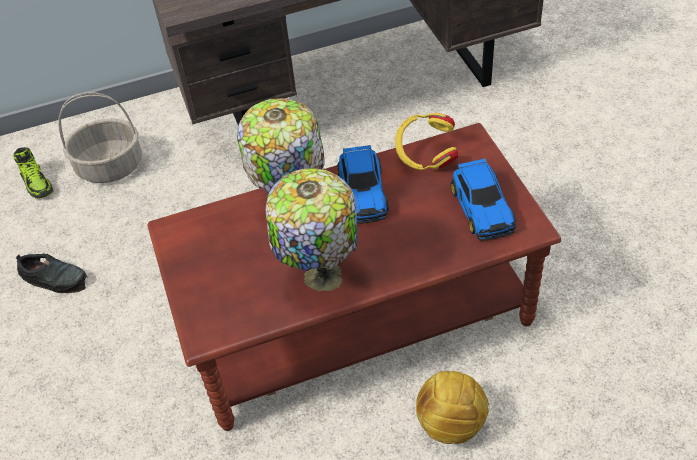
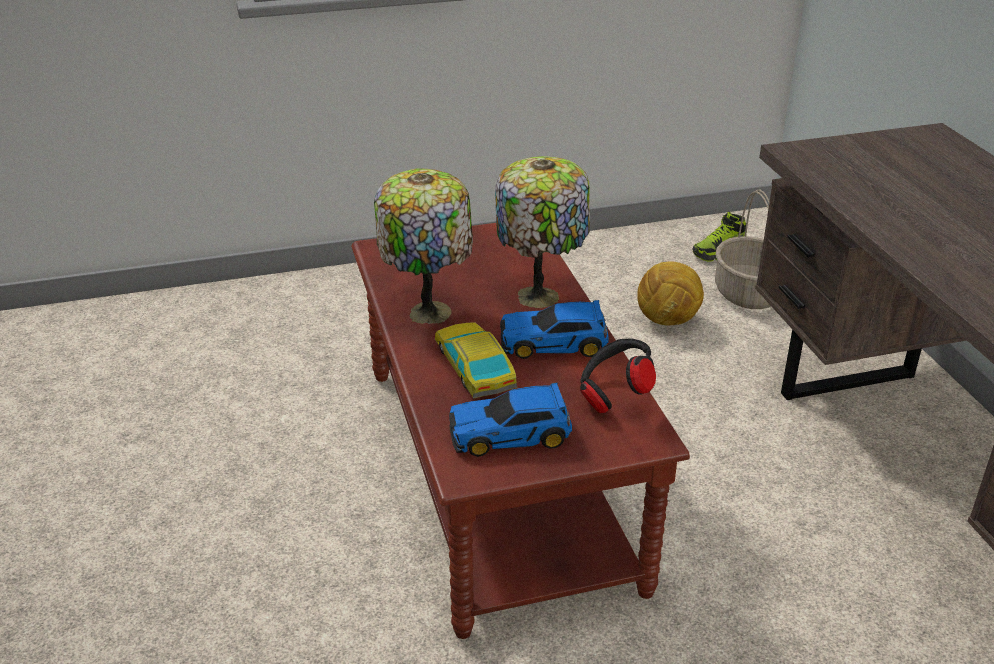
camera: 90 degrees right, 15 degrees down
black shoe [16,254,88,293] -> none
yellow headphones [395,113,458,170] -> black headphones [580,338,656,413]
football [416,371,489,444] -> football moved to [637,262,704,325]
none -> toy car [435,322,517,399]

